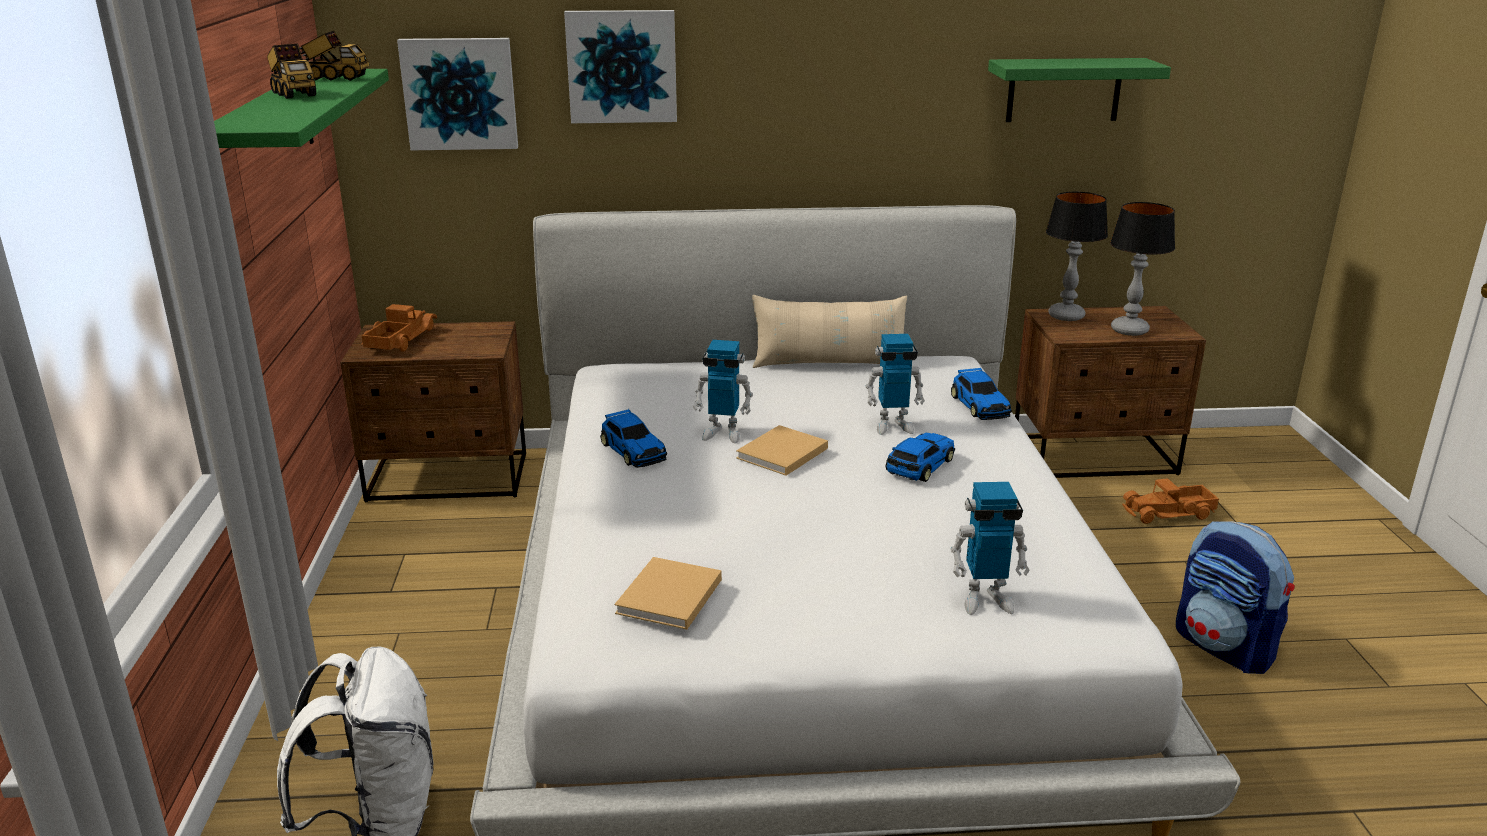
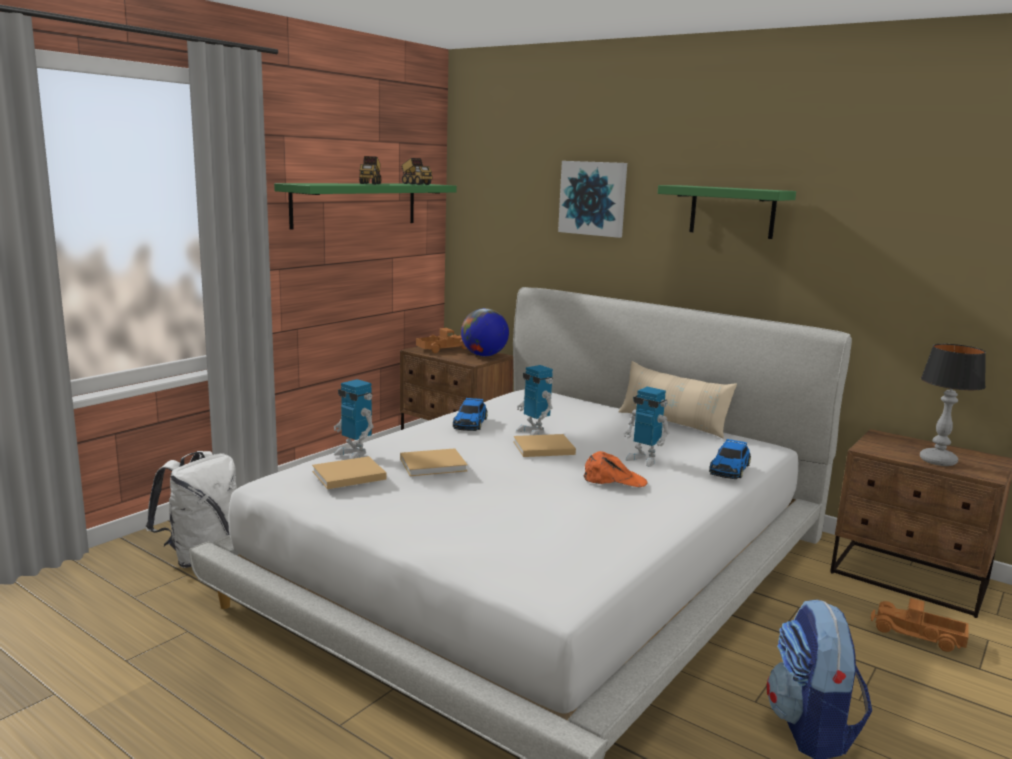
camera: 40 degrees right, 10 degrees down
picture [397,38,518,150] -> none
toy car [885,433,955,482] -> orange cap [584,451,648,487]
toy robot [951,482,1030,615] -> toy robot moved to [334,379,374,459]
green shelf [988,58,1171,122] -> green shelf moved to [658,185,796,239]
table lamp [1046,192,1108,321] -> none
none -> beige book [400,448,468,476]
none -> globe [461,308,509,356]

